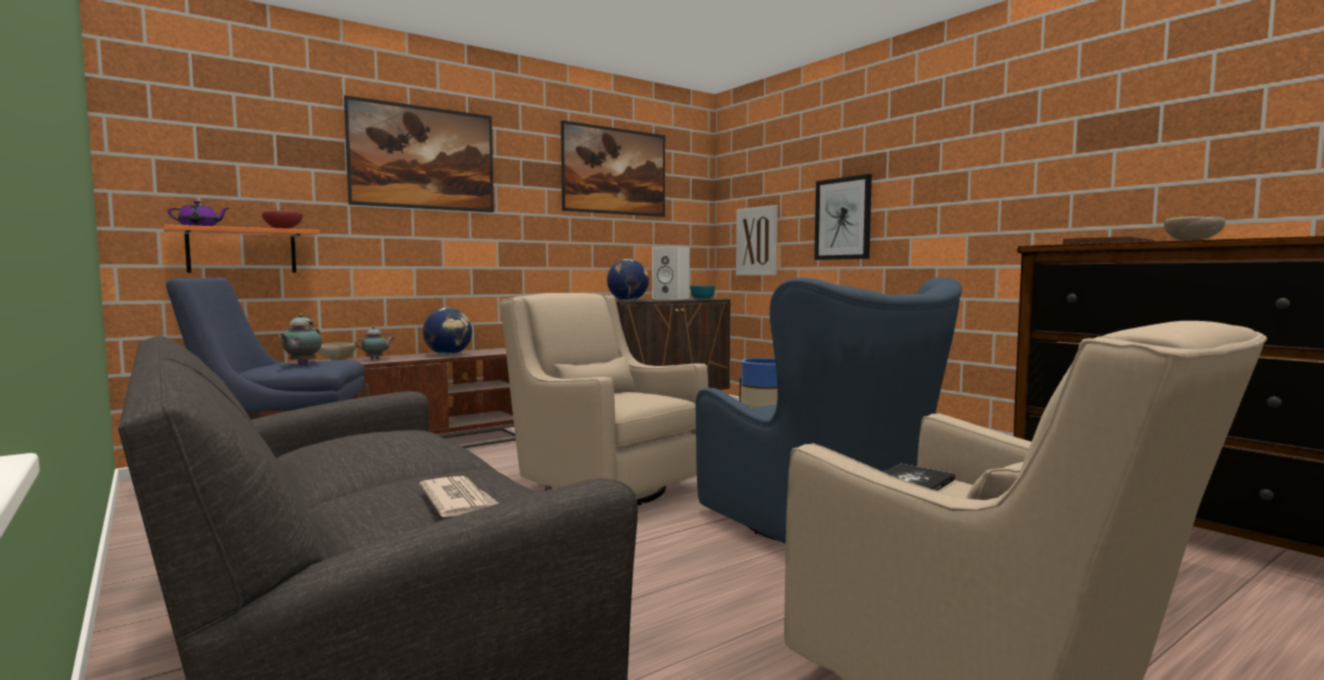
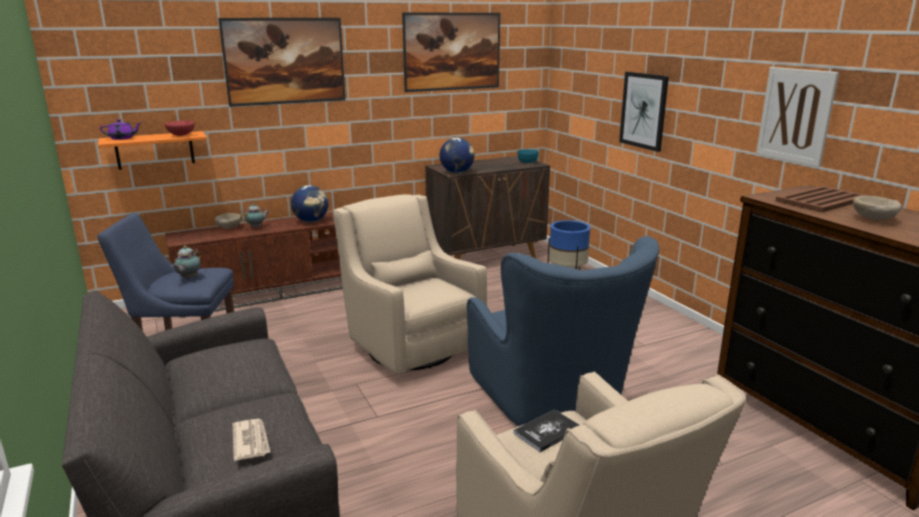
camera: 10 degrees right, 15 degrees up
white speaker [652,246,690,300] -> none
picture [736,205,778,275] -> picture moved to [756,67,839,167]

